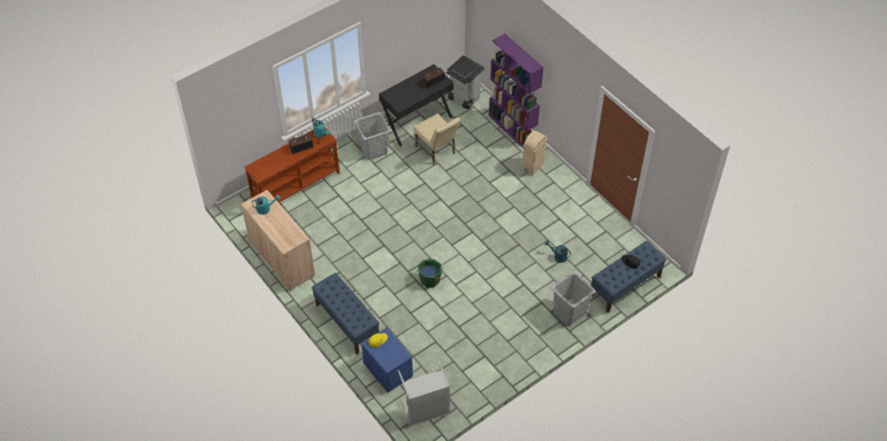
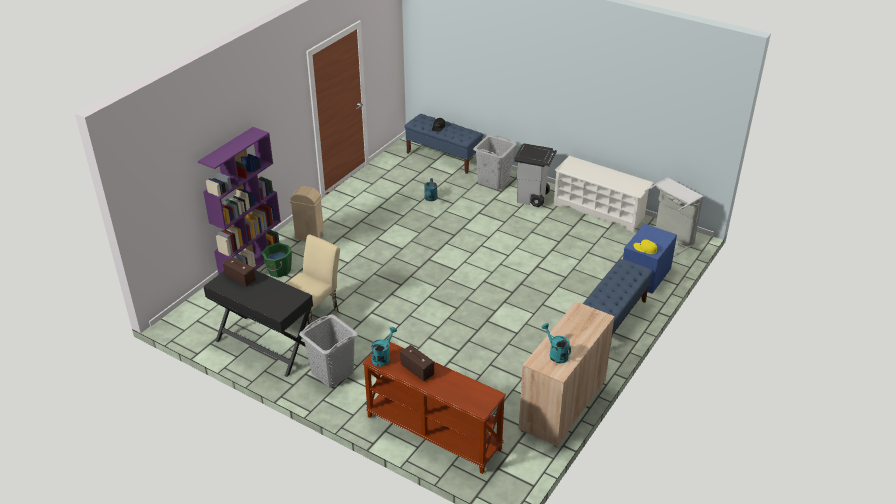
camera: 110 degrees left, 15 degrees down
green bucket [415,259,444,288] -> green bucket moved to [261,243,292,278]
grey trash can [446,56,485,109] -> grey trash can moved to [514,143,557,207]
none -> white shoe rack [554,156,654,232]

